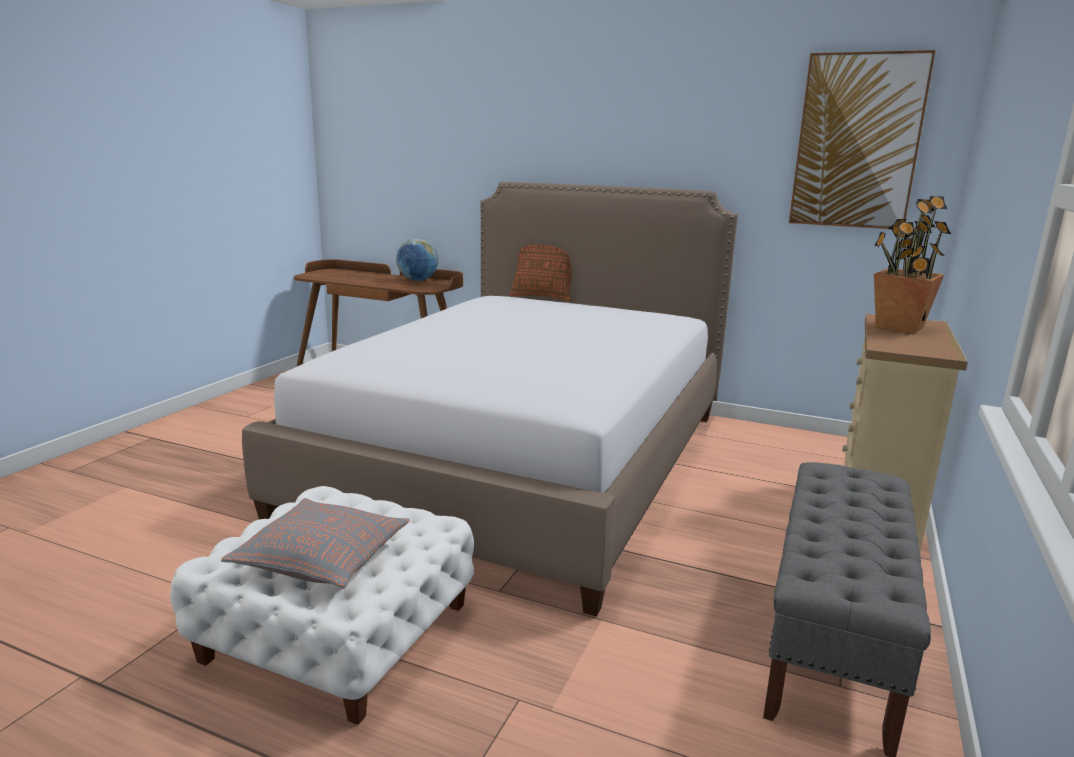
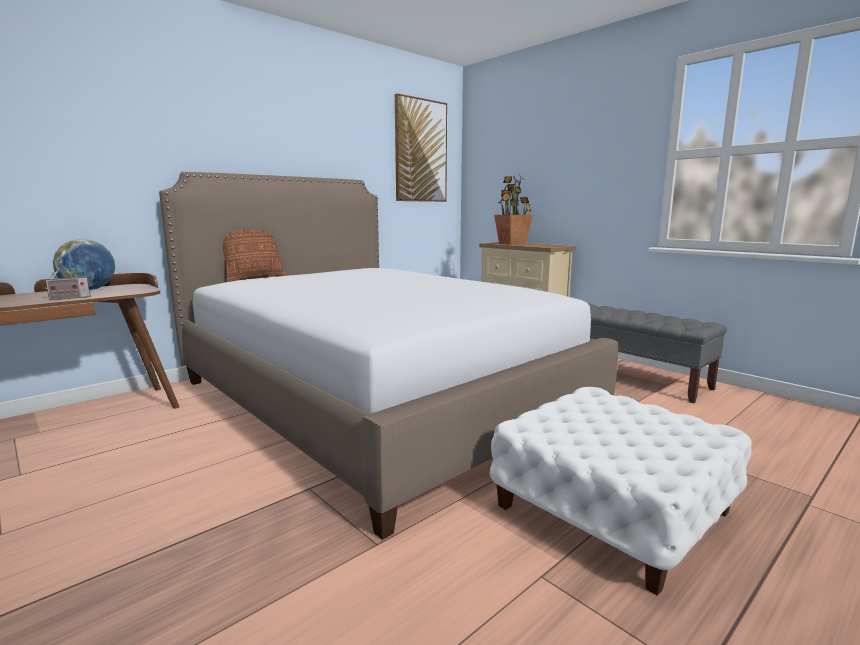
camera: 65 degrees left, 5 degrees down
grey pillow [221,498,410,589] -> none
none -> radio [42,268,90,300]

